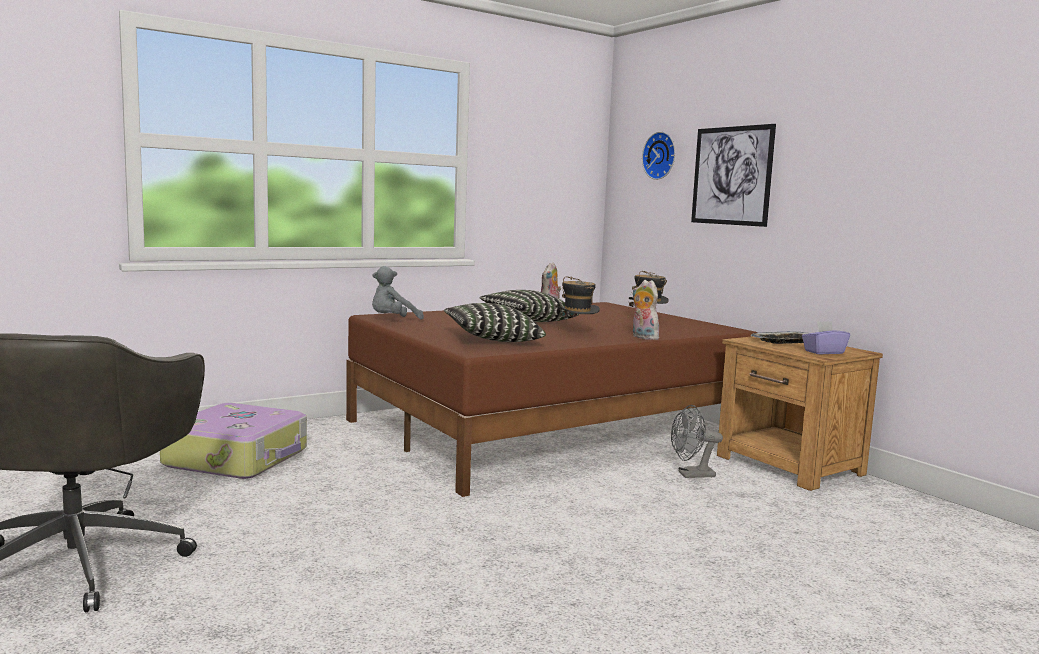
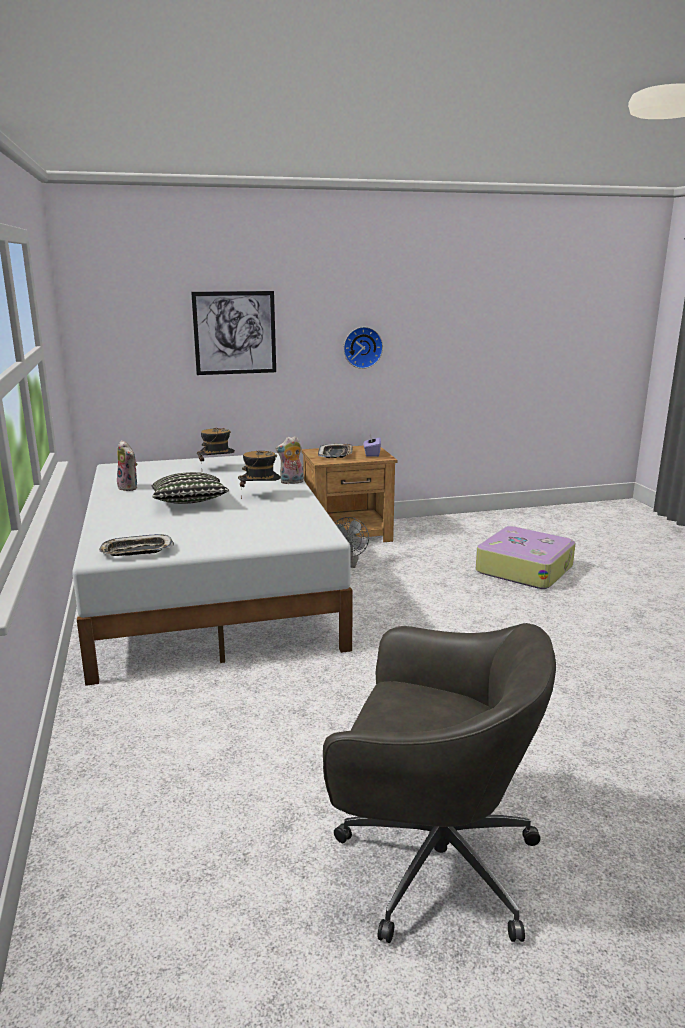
camera: 70 degrees left, 10 degrees up
suitcase [160,403,307,479] -> suitcase moved to [476,526,576,589]
brown bed [346,302,757,497] -> white bed [72,453,353,686]
grey plush toy [372,266,424,320] -> tray [99,534,174,556]
pillow [444,303,546,342] -> none
wall clock [642,132,675,180] -> wall clock moved to [343,327,383,369]

